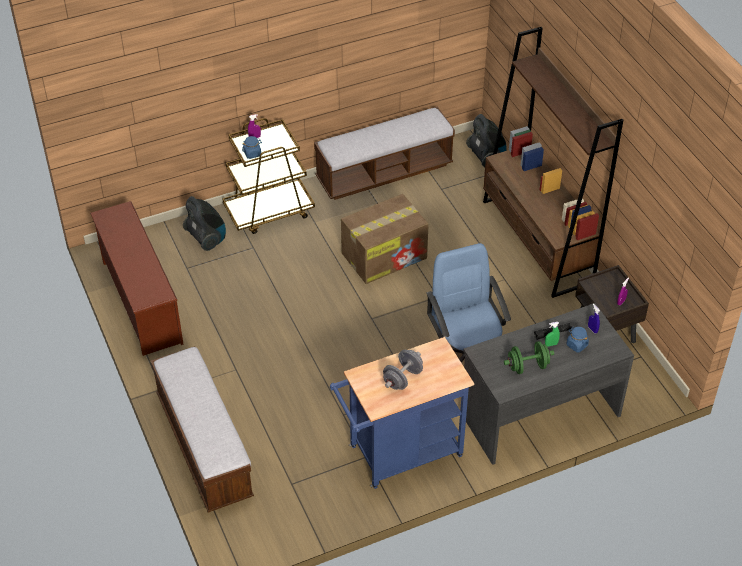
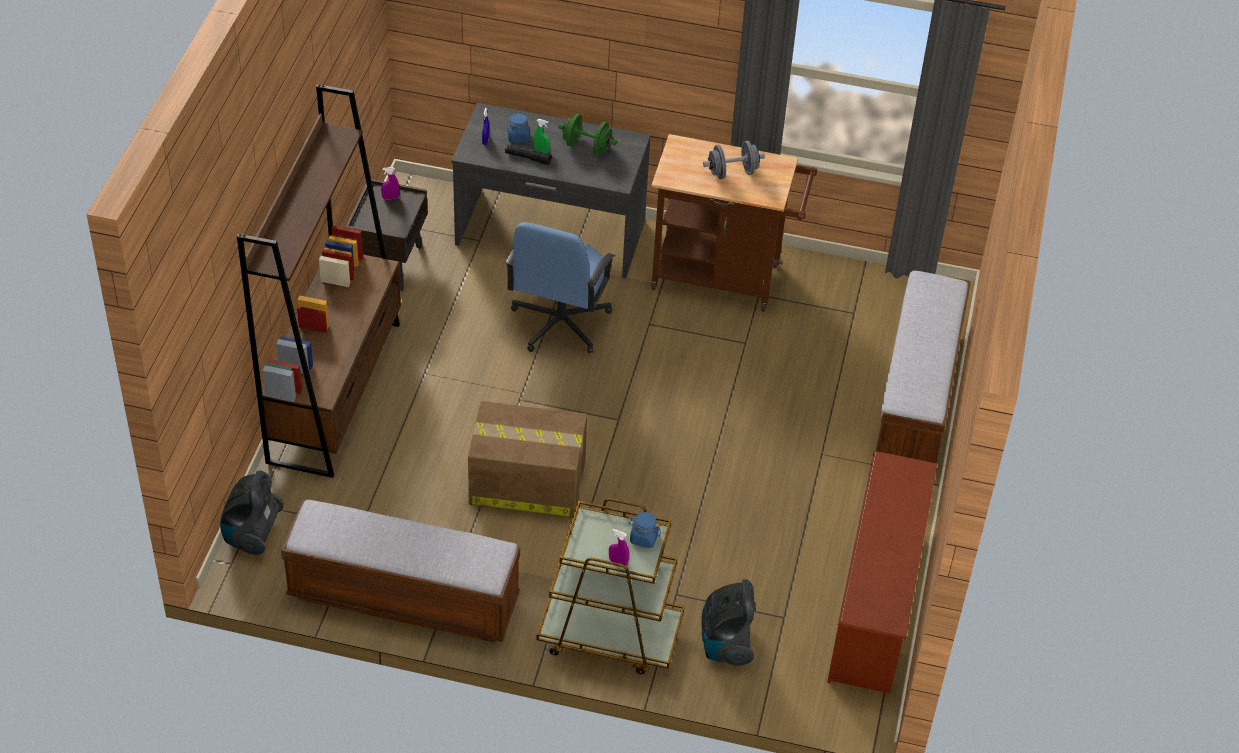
camera: 145 degrees left, 0 degrees up
blue cart [330,337,474,489] -> brown cart [651,134,817,312]

